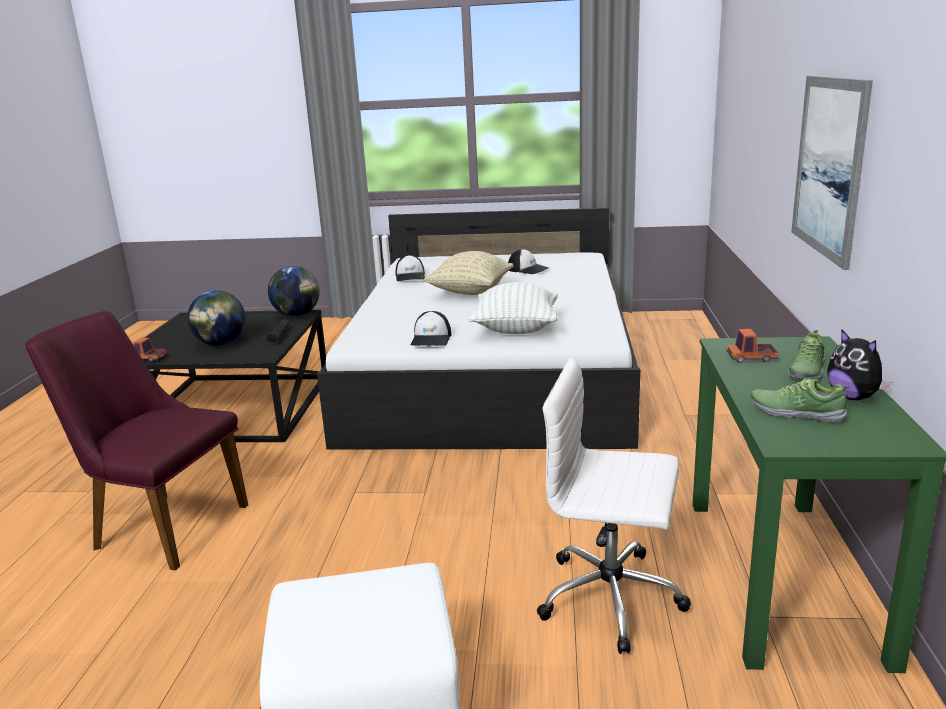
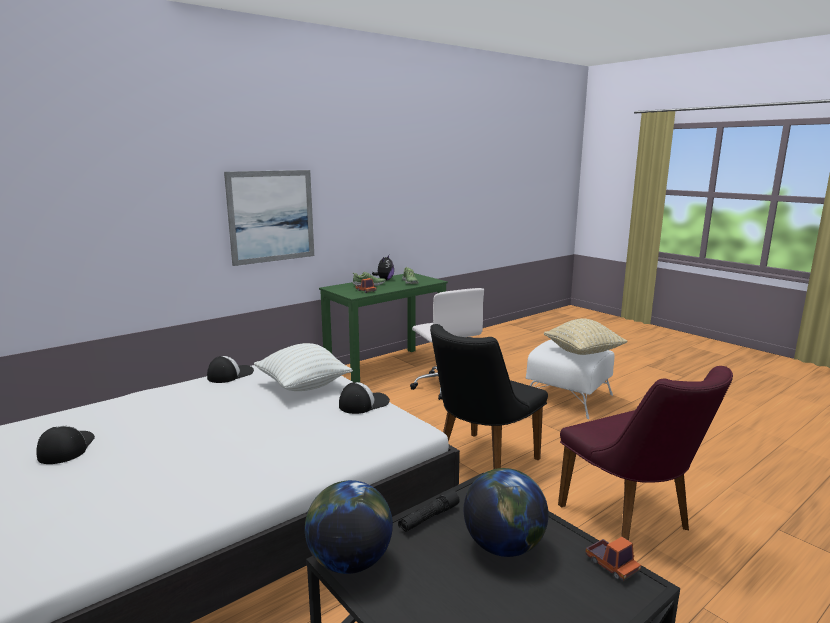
camera: 135 degrees left, 5 degrees down
cap [395,255,425,281] -> cap moved to [207,356,254,383]
beige pillow [424,251,513,295] -> beige pillow moved to [544,318,628,355]
none -> black chair [430,324,548,469]

